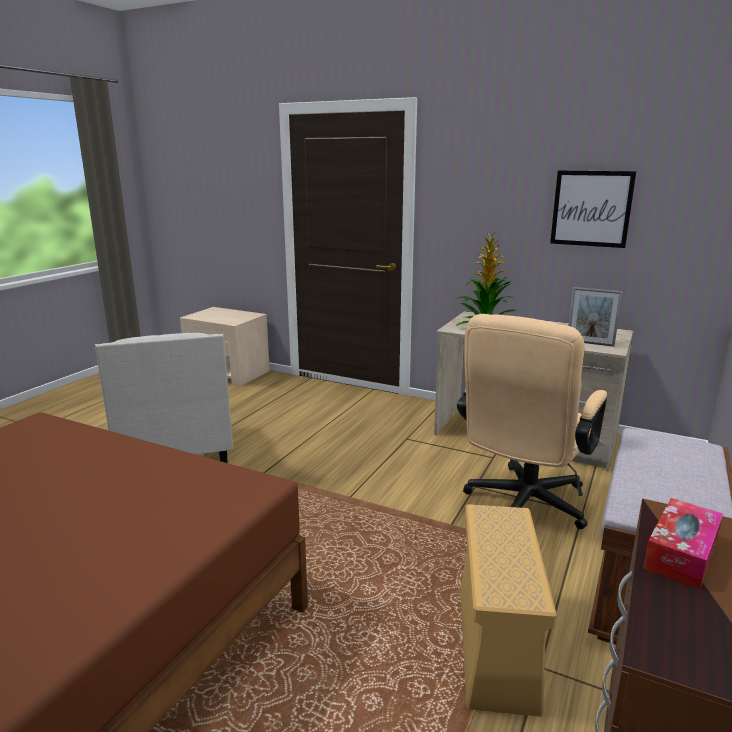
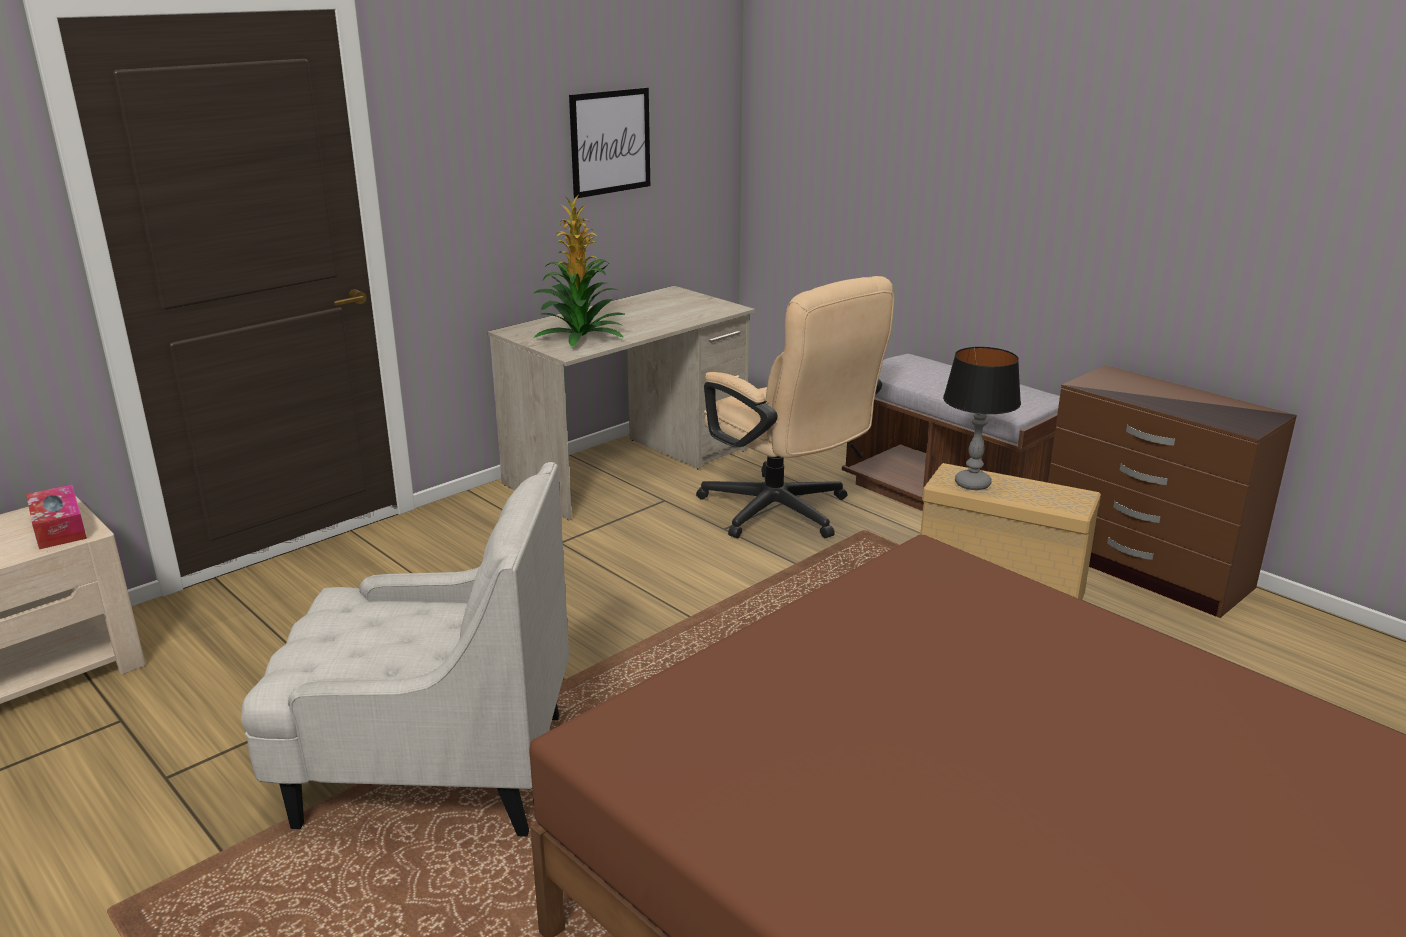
camera: 70 degrees left, 5 degrees up
picture frame [568,287,623,347] -> none
tissue box [643,498,723,590] -> tissue box moved to [26,485,87,549]
none -> table lamp [943,347,1021,490]

